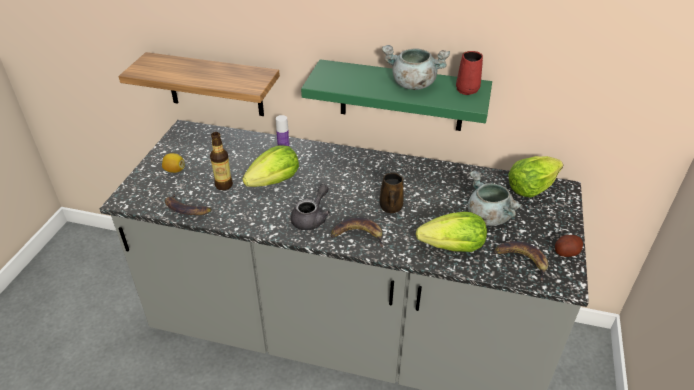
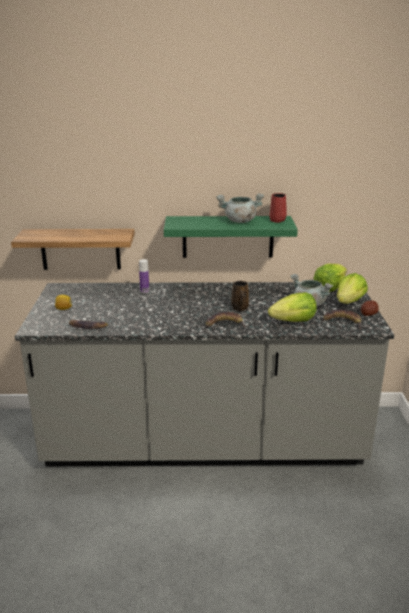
camera: 15 degrees left, 15 degrees down
bottle [210,132,233,190] -> none
lettuce [242,145,299,187] -> lettuce moved to [337,273,368,304]
grey teapot [290,184,330,230] -> none

